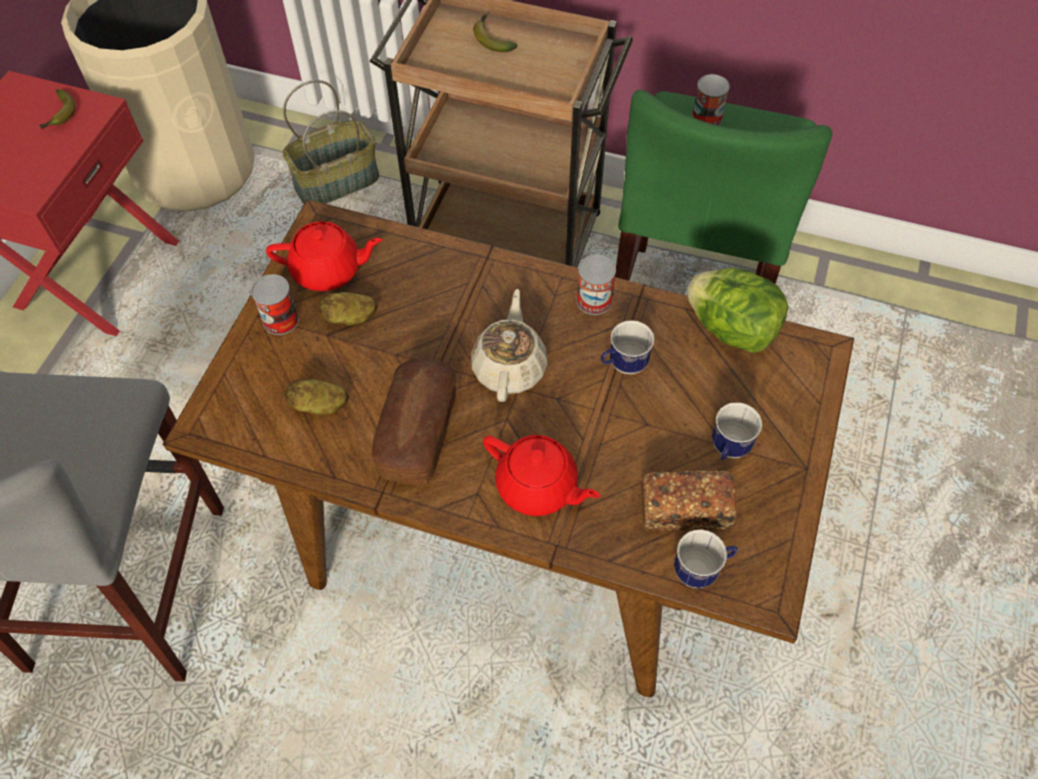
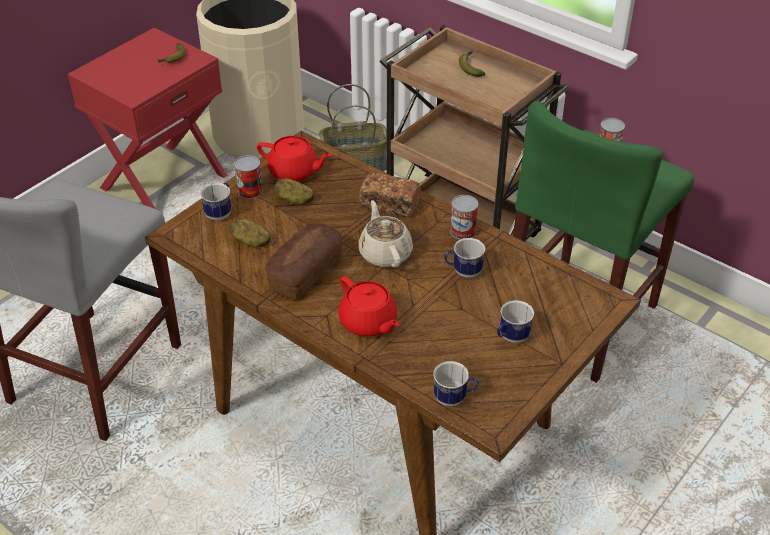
camera: 20 degrees right, 15 degrees down
beige teapot [471,289,548,402] -> beige teapot turned 45 degrees counterclockwise [358,200,413,267]
bread [641,470,736,531] -> bread moved to [359,173,421,217]
lettuce [687,268,788,353] -> none
none -> mug [200,182,231,221]

